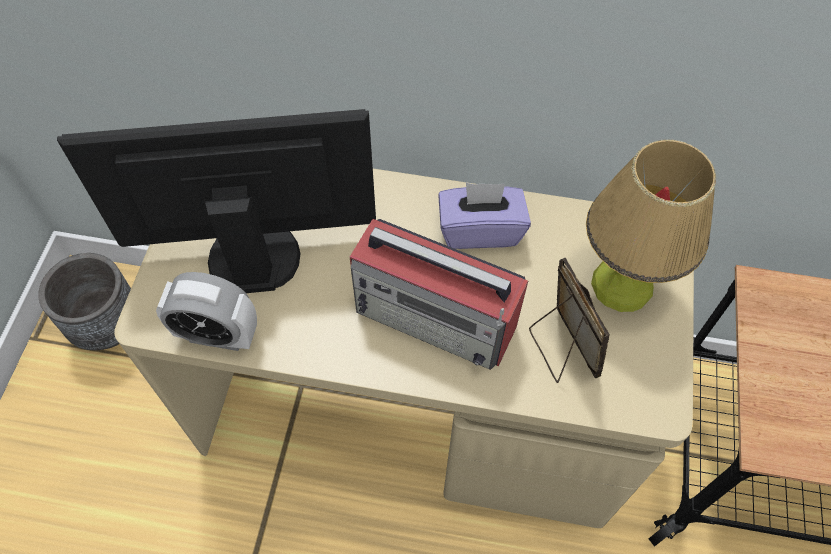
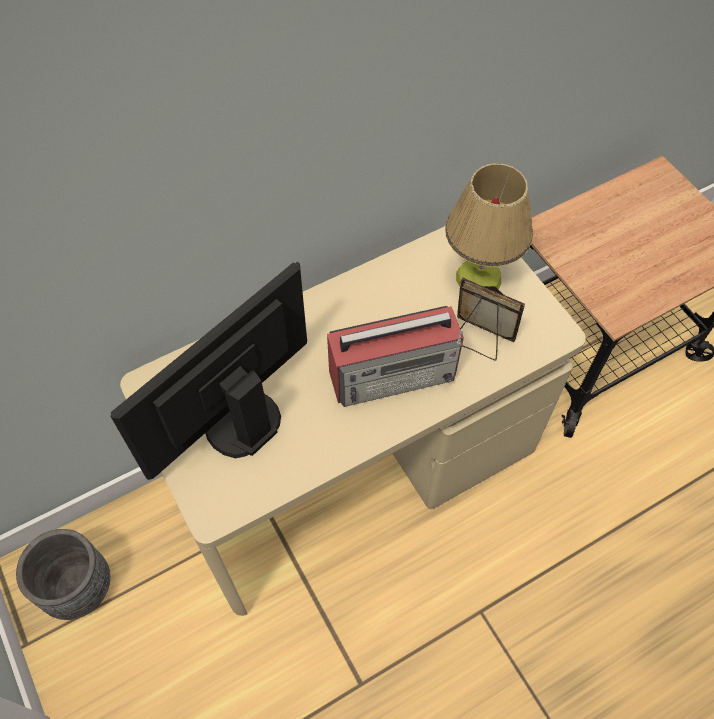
camera: 40 degrees left, 0 degrees up
alarm clock [156,272,257,351] -> none
purple tissue box [438,183,531,249] -> none

